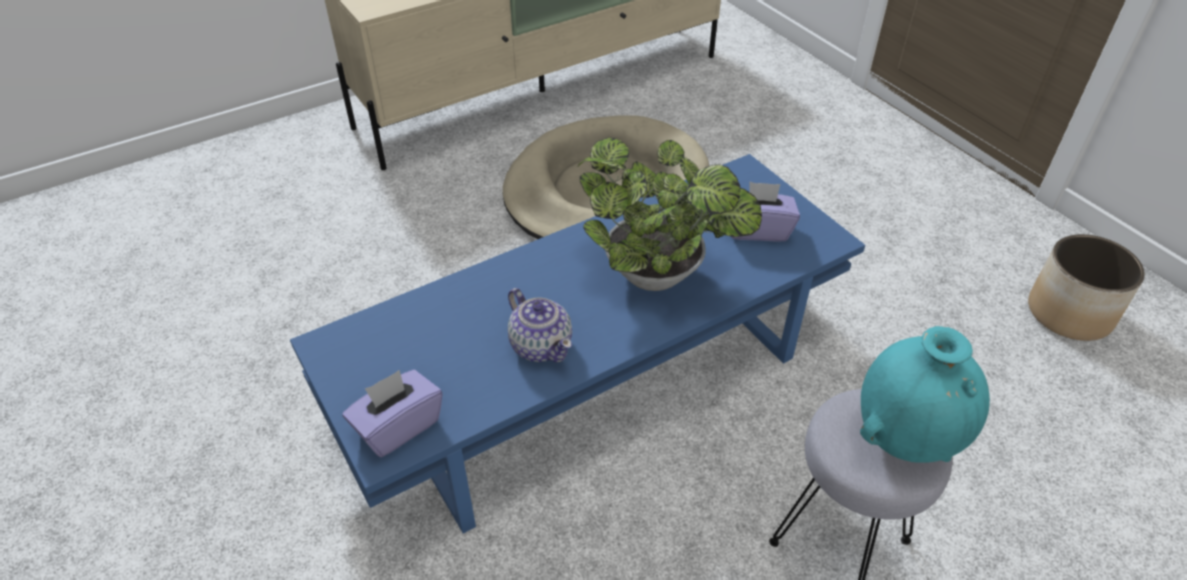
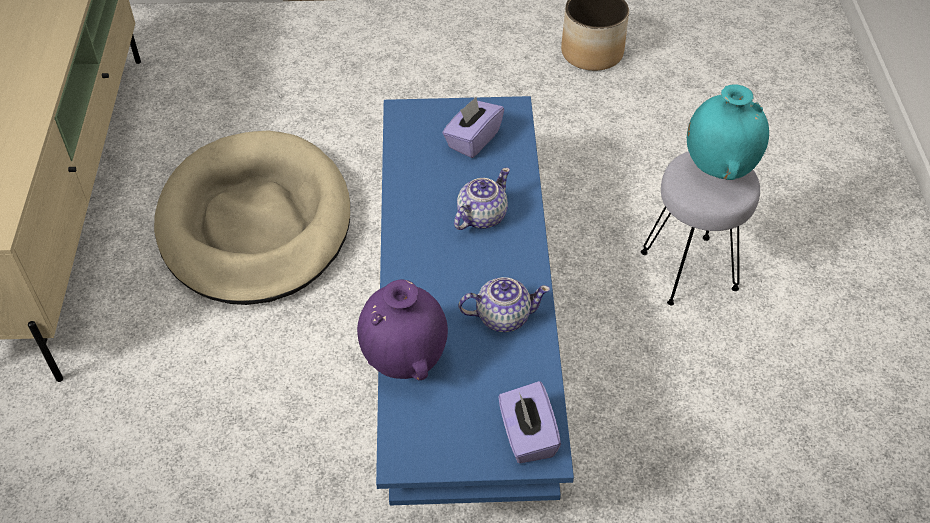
camera: 60 degrees left, 5 degrees up
potted plant [578,137,762,291] -> teapot [454,167,510,230]
none -> purple vase [357,280,448,380]

